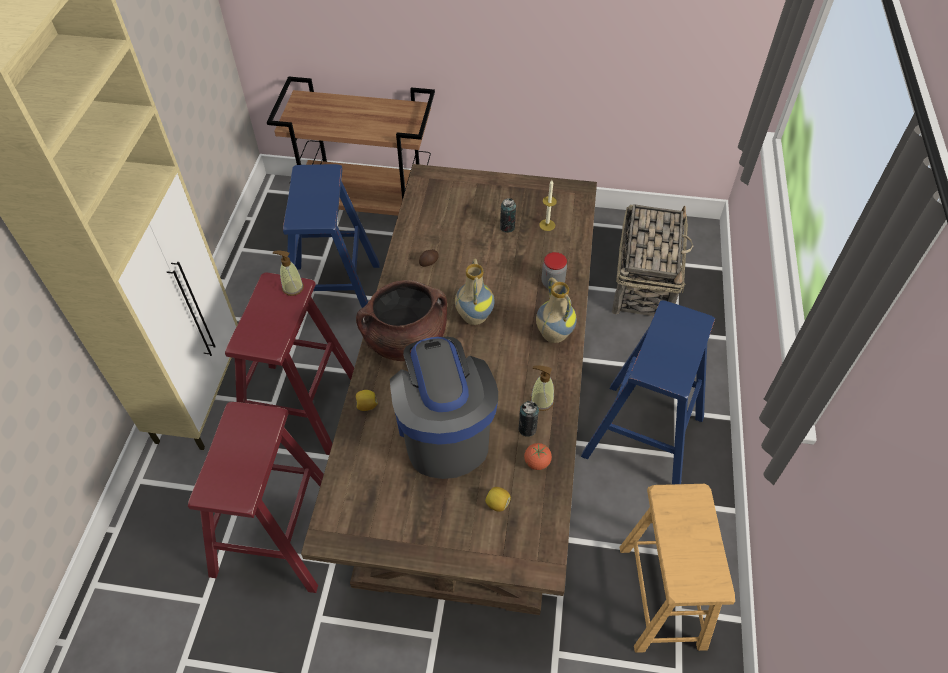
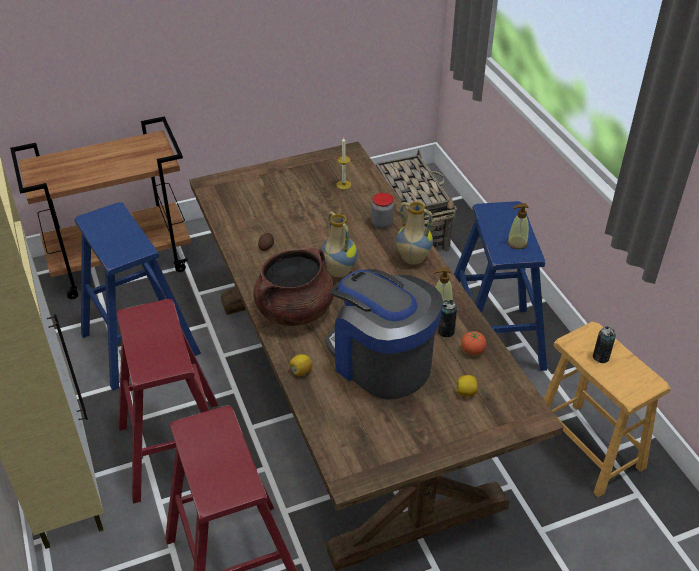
camera: 30 degrees left, 10 degrees down
soap dispenser [273,250,304,296] -> soap dispenser moved to [507,203,529,249]
can [500,198,516,233] -> can moved to [593,327,616,363]

